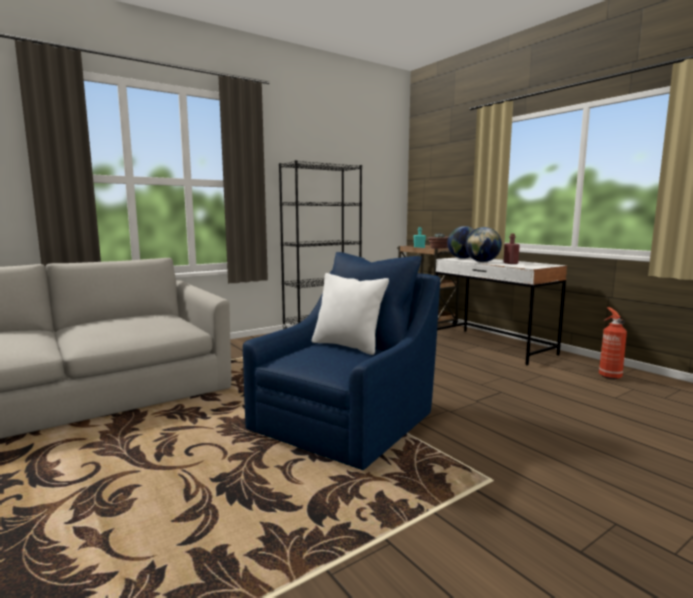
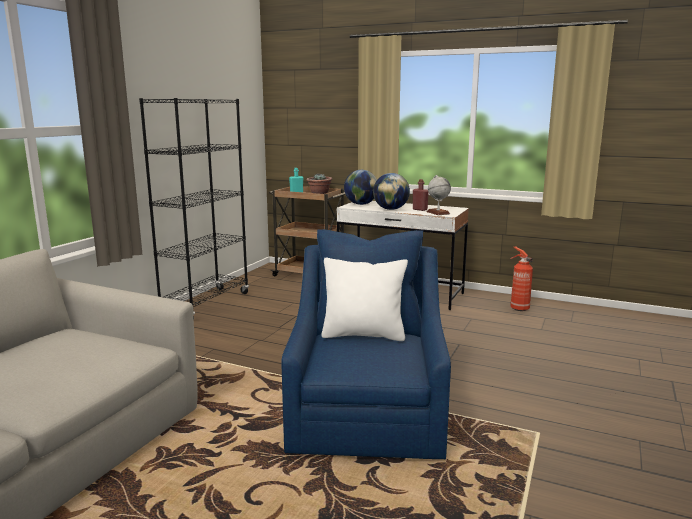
camera: 30 degrees left, 5 degrees up
none -> globe [427,175,451,215]

